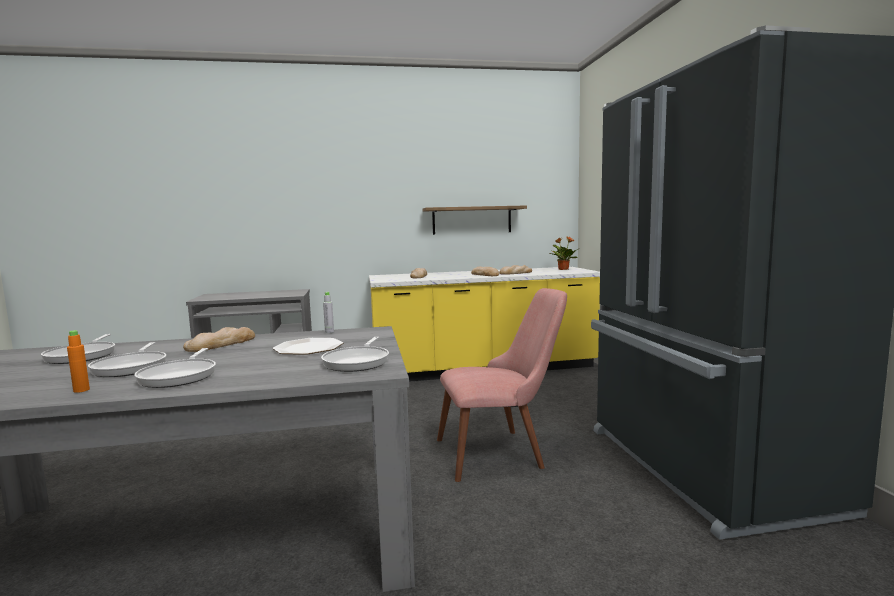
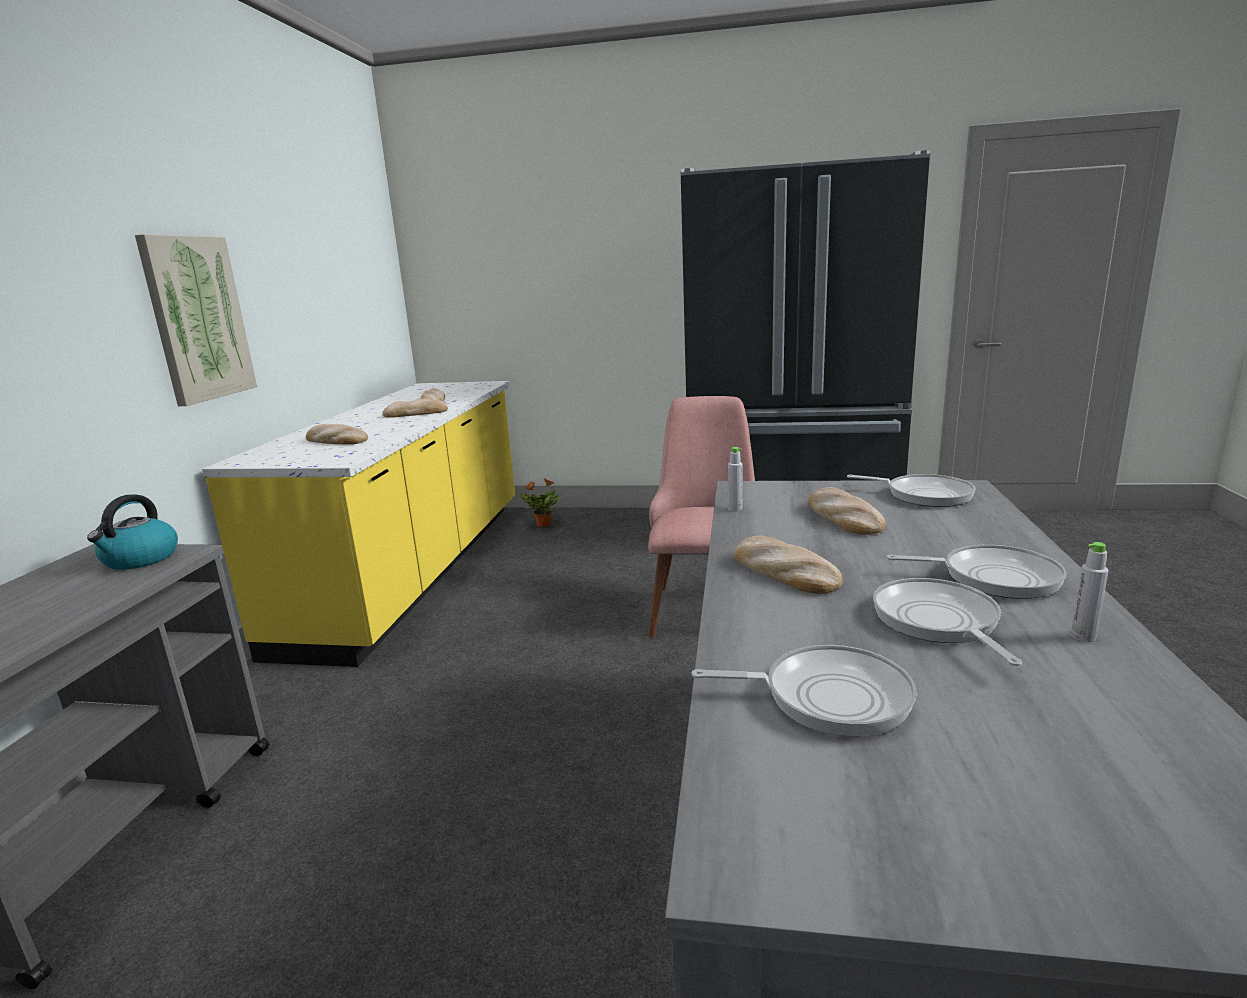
camera: 70 degrees left, 10 degrees up
orange bottle [67,330,90,393] -> grey bottle [1071,542,1109,642]
frying pan [88,342,166,377] -> frying pan turned 105 degrees counterclockwise [873,578,1022,666]
plate [272,338,343,355] -> bread [808,487,886,535]
shelf [422,205,527,235] -> none
potted plant [550,237,578,270] -> potted plant moved to [520,478,562,528]
none -> kettle [87,494,178,570]
none -> picture [135,234,257,406]

